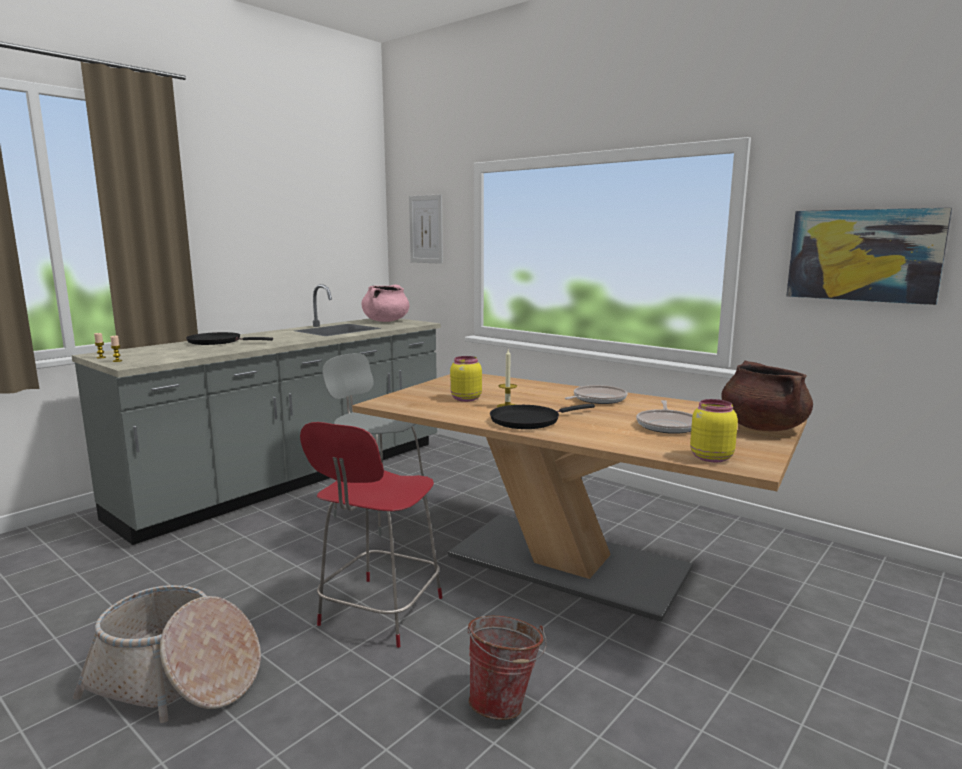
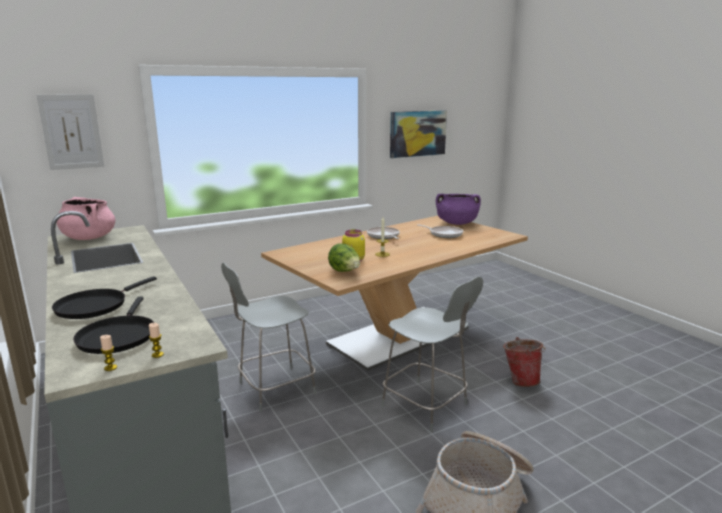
camera: 70 degrees left, 5 degrees up
red chair [300,422,442,648] -> grey chair [381,276,483,432]
black frying pan [490,404,595,429] -> black frying pan moved to [73,297,154,354]
yellow jar [690,399,738,462] -> none
brown cooking pot [721,360,813,431] -> purple cooking pot [436,194,481,225]
none -> lettuce [328,243,360,272]

